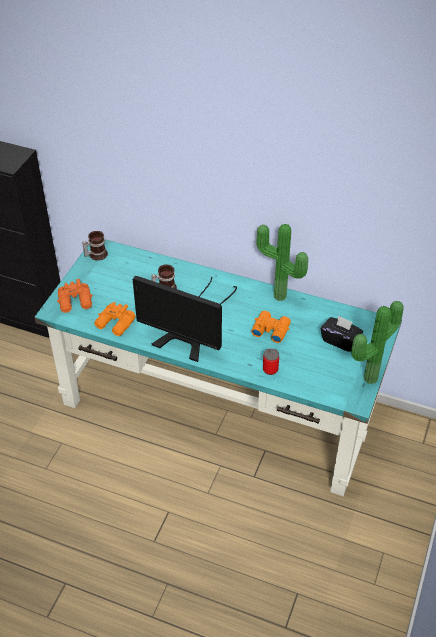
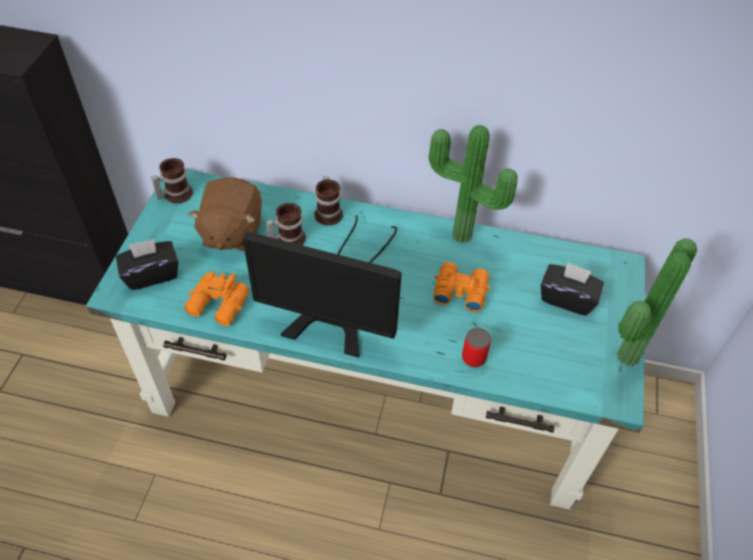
camera: 10 degrees left, 5 degrees up
orange binoculars [57,279,93,313] -> black tissue box [116,239,178,290]
none -> brown plush toy [188,177,262,251]
none -> mug [314,176,343,226]

